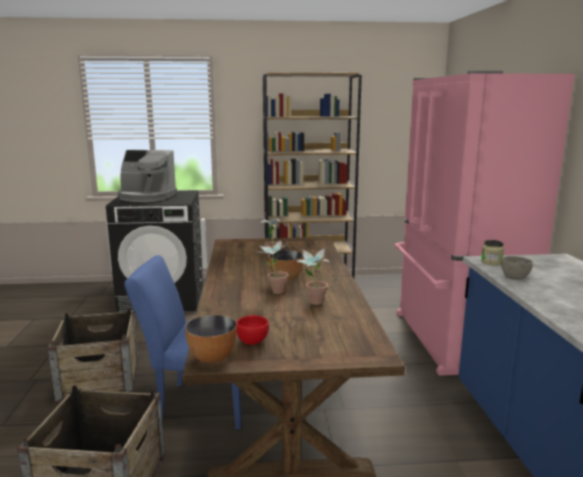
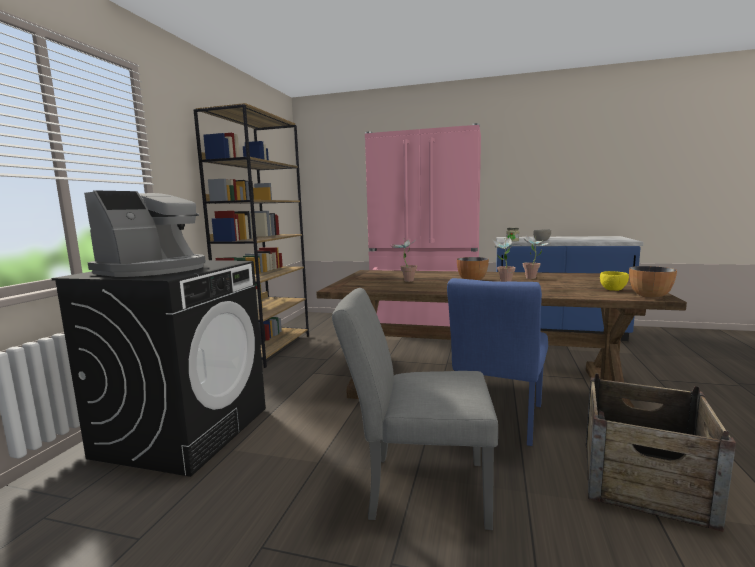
camera: 70 degrees left, 5 degrees down
crate [47,308,138,402] -> grey chair [332,288,498,530]
red bowl [236,315,269,345] -> yellow bowl [600,271,629,291]

